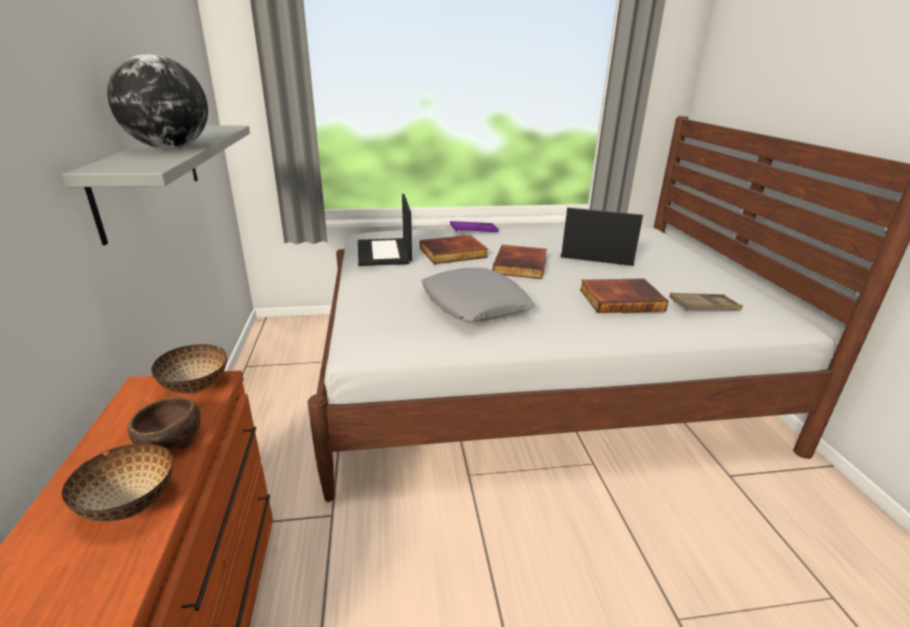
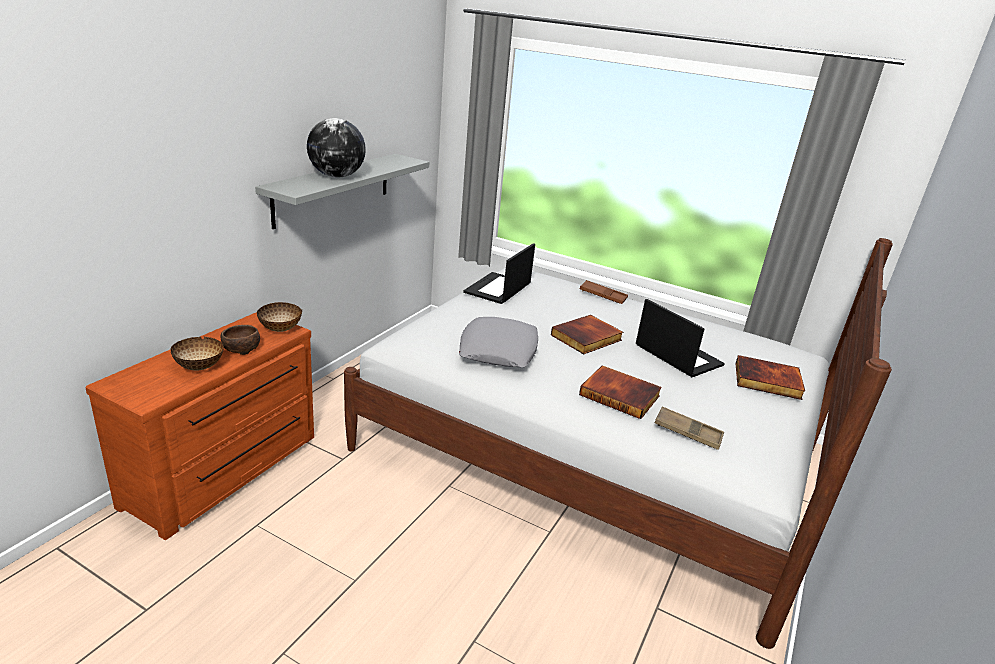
camera: 35 degrees right, 0 degrees up
book [420,235,488,264] -> book moved to [735,355,805,400]
purple tray [450,221,499,232] -> brown tray [580,280,628,304]

